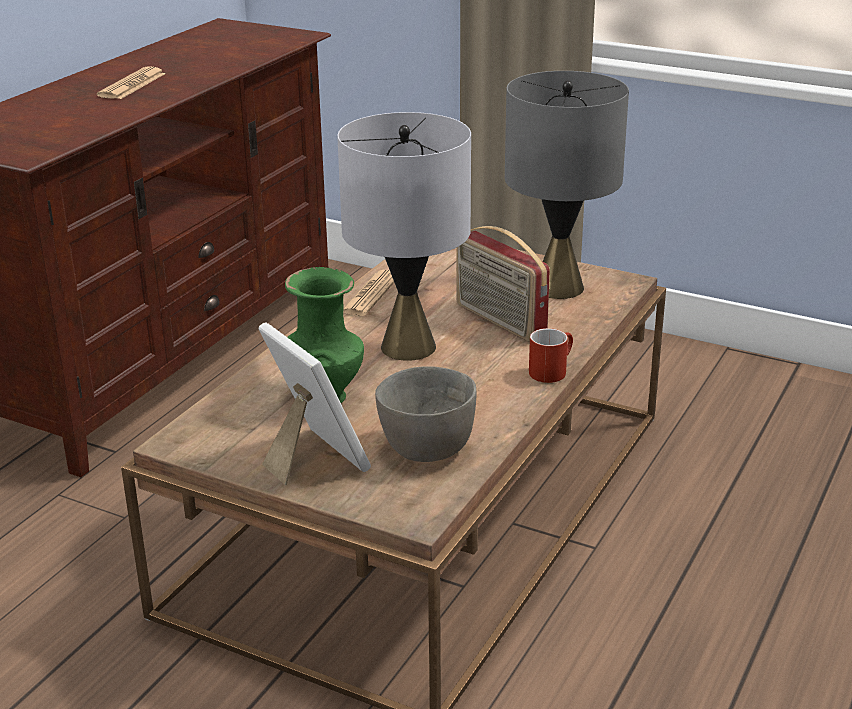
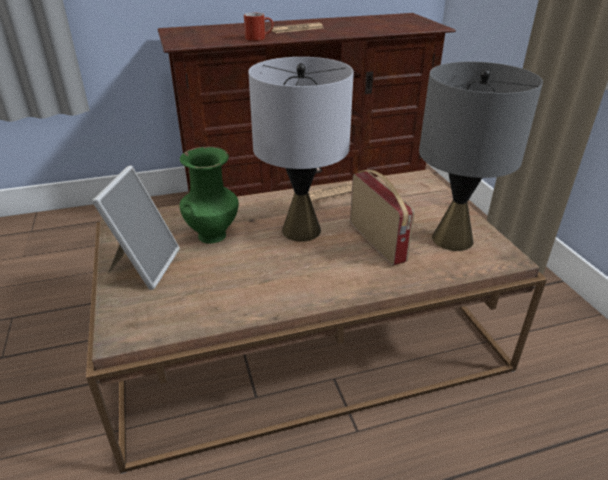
camera: 45 degrees right, 5 degrees up
grey bowl [375,366,476,462] -> none
radio [456,226,550,342] -> radio turned 150 degrees clockwise [350,170,415,266]
red mug [529,328,573,383] -> red mug moved to [244,13,273,41]

